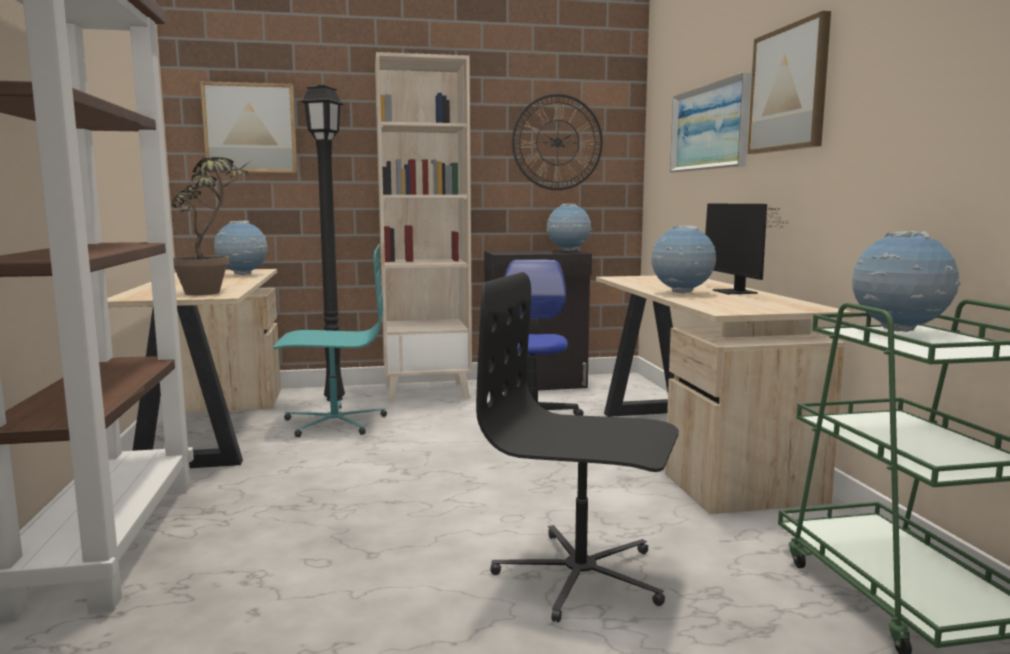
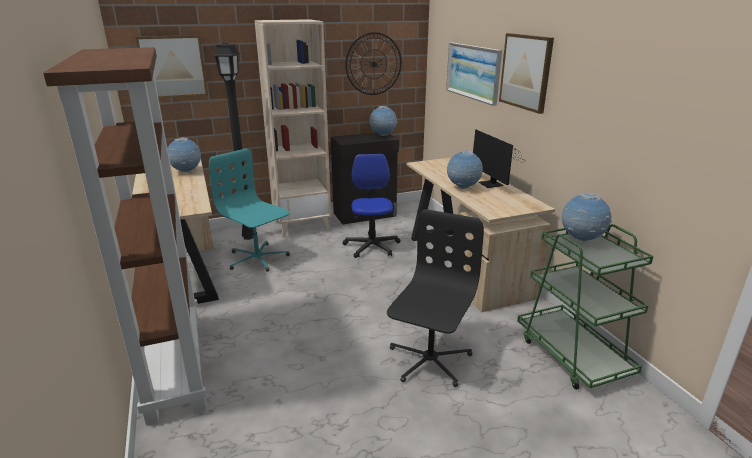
camera: 10 degrees left, 15 degrees up
potted plant [172,157,249,295] -> none
turquoise office chair [273,244,387,437] -> turquoise office chair turned 120 degrees counterclockwise [209,149,290,272]
black office chair [476,272,679,622] -> black office chair turned 105 degrees clockwise [387,209,484,387]

